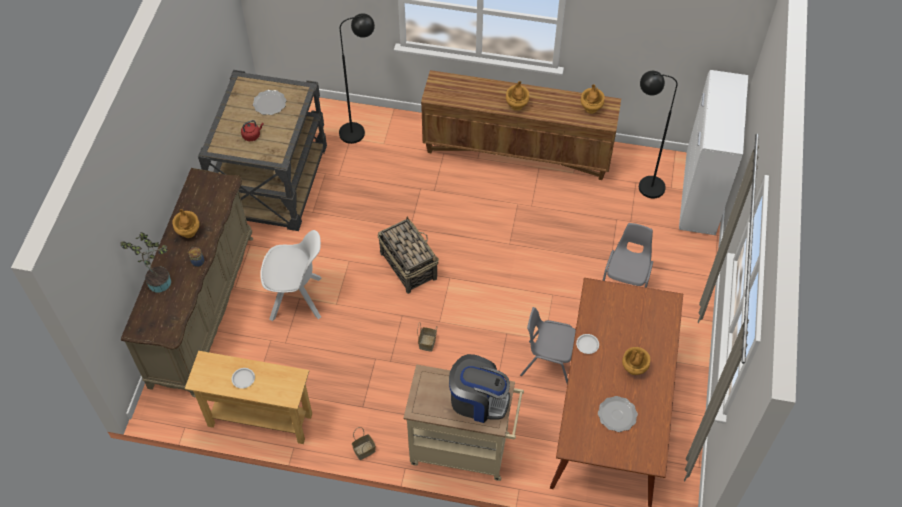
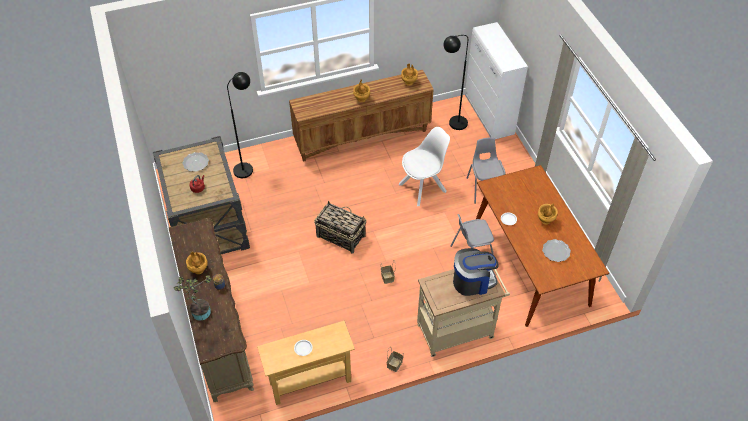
camera: 30 degrees left, 5 degrees down
white chair [260,230,322,321] -> white chair moved to [399,127,450,206]

